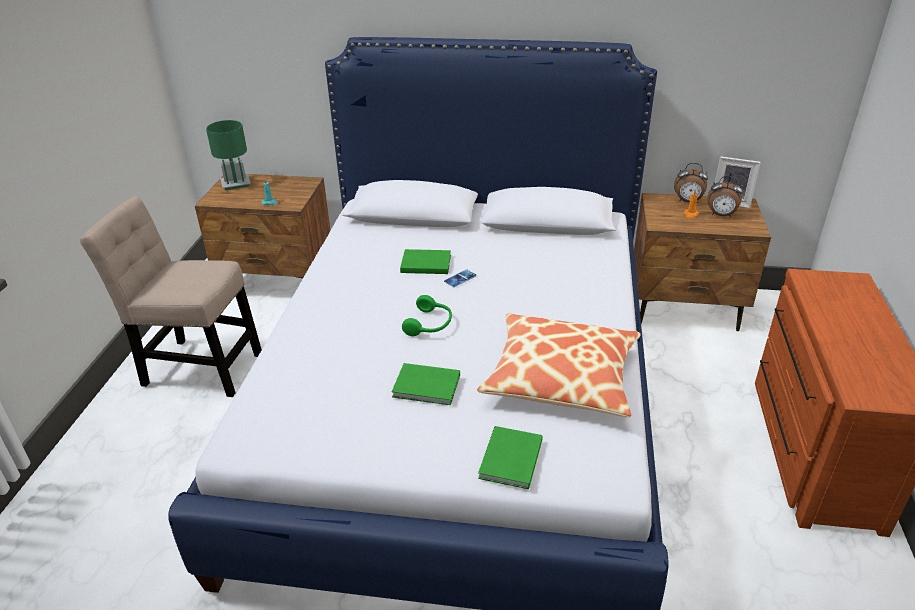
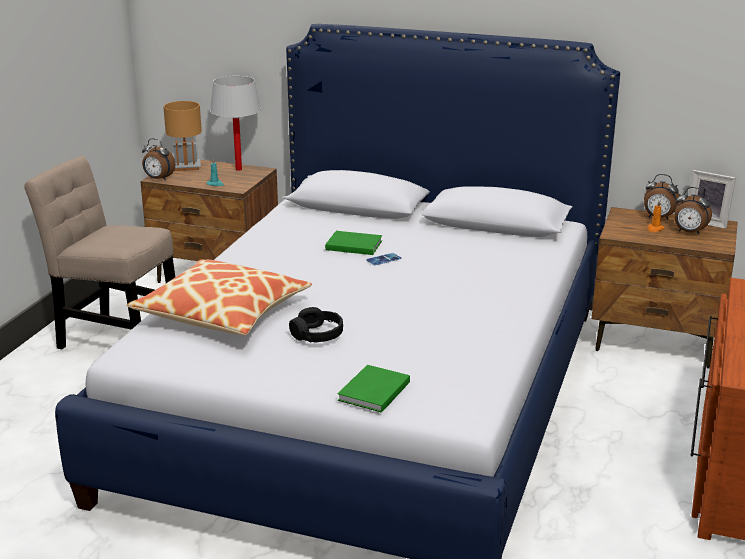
camera: 10 degrees right, 10 degrees down
green table lamp [206,120,251,190] -> brown table lamp [163,101,202,171]
green book [392,363,460,405] -> black headphones [289,307,343,342]
green headphones [402,295,452,336] -> none
pillow [477,313,641,417] -> pillow moved to [127,259,312,335]
none -> alarm clock [142,138,175,181]
none -> white table lamp [210,76,261,171]

